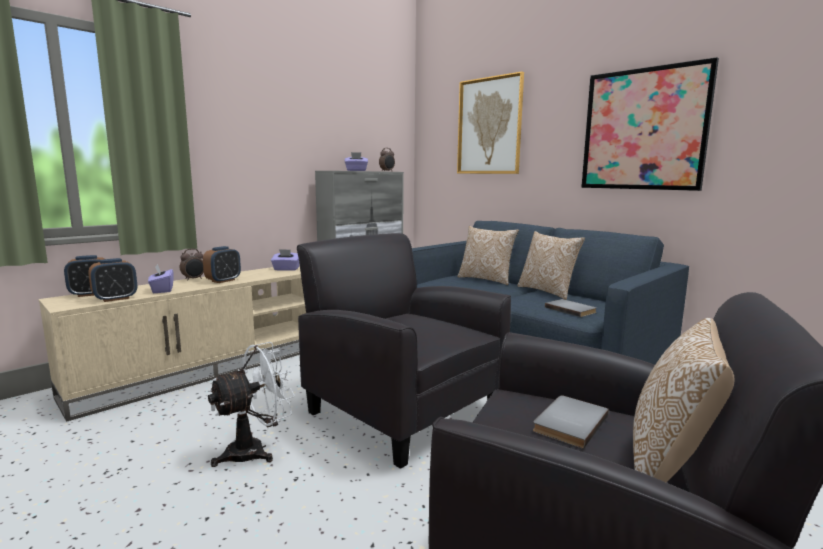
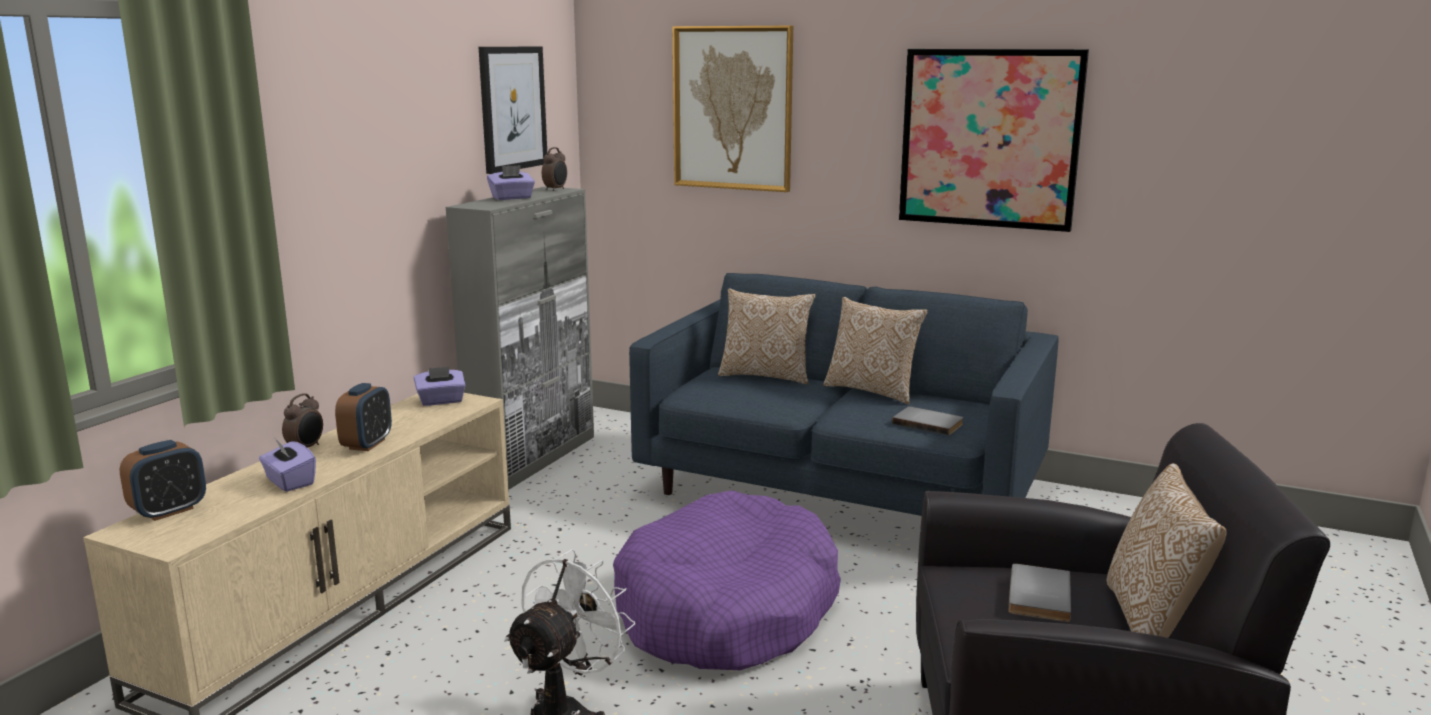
camera: 20 degrees left, 5 degrees up
alarm clock [88,258,137,302] -> none
black armchair [297,233,511,469] -> purple dog bed [613,490,841,670]
none -> picture [479,46,547,174]

